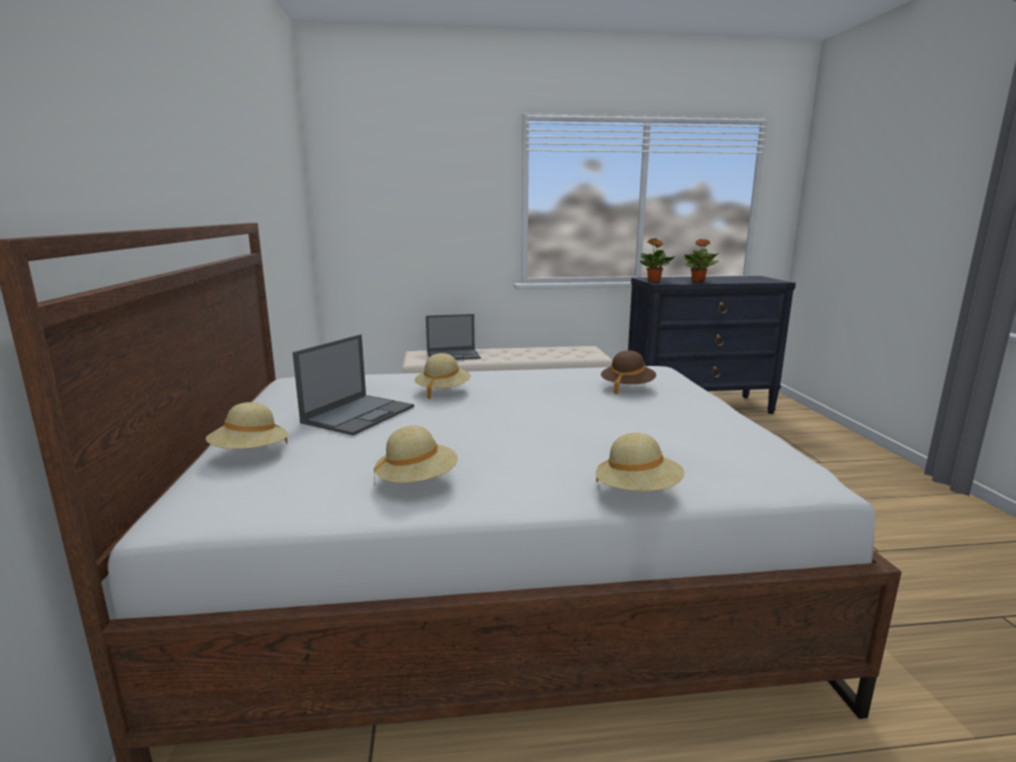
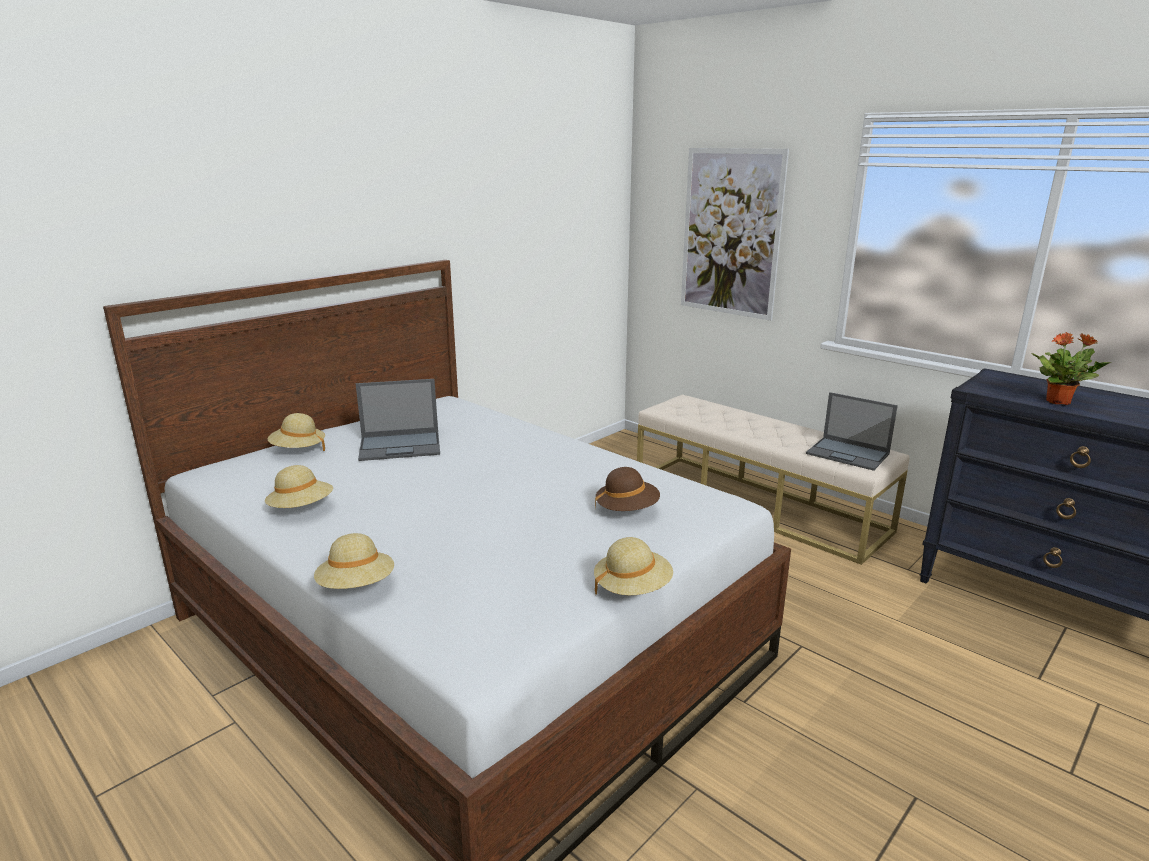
camera: 50 degrees right, 5 degrees up
beige hat [415,353,471,399] -> beige hat moved to [594,537,673,595]
laptop [426,314,481,360] -> laptop moved to [806,392,898,471]
potted plant [640,238,675,282] -> none
none -> picture [681,148,789,321]

